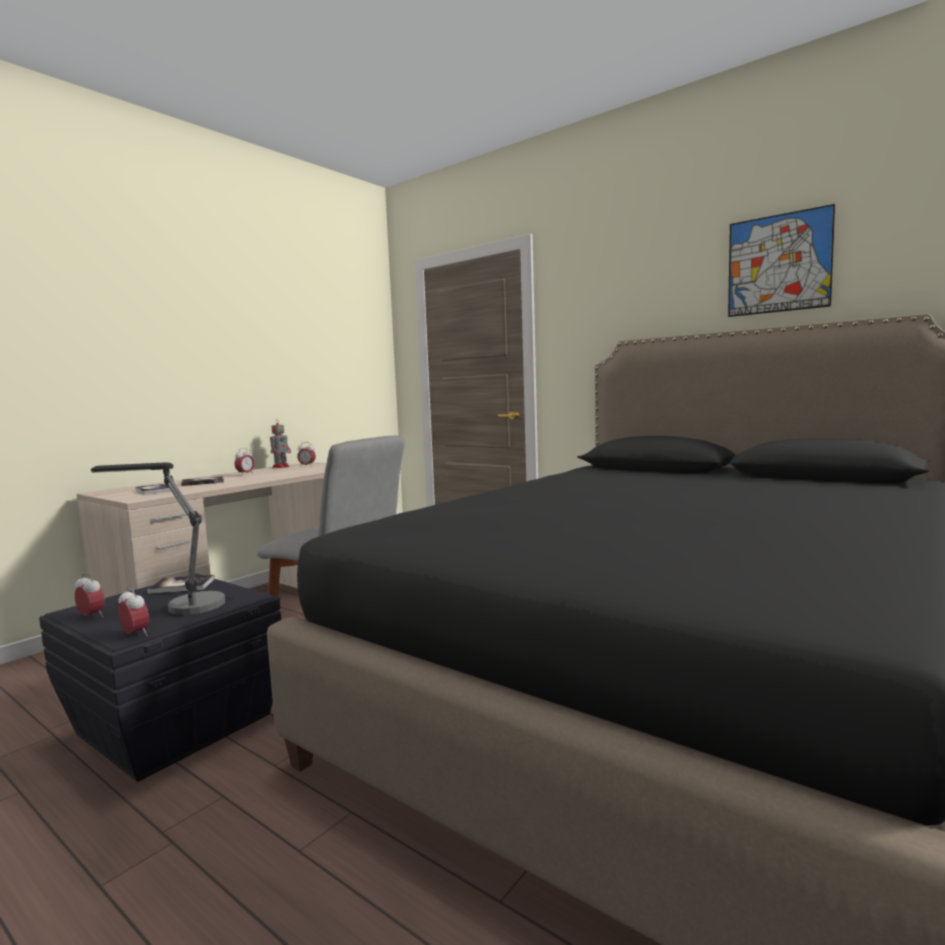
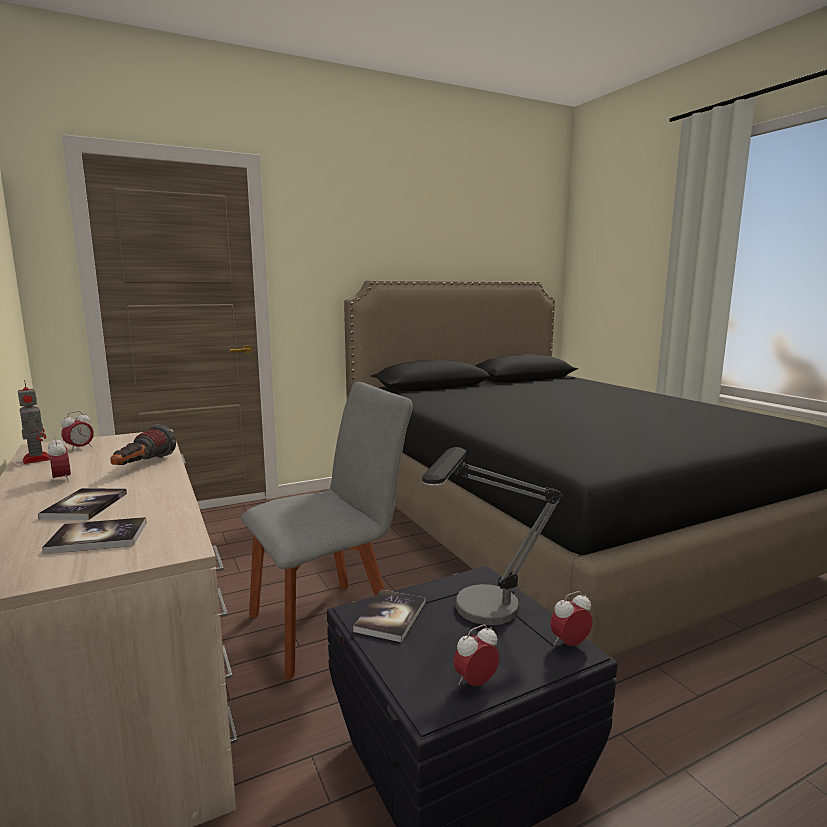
camera: 65 degrees left, 5 degrees up
picture [728,204,835,317] -> none
none -> flashlight [110,424,176,465]

